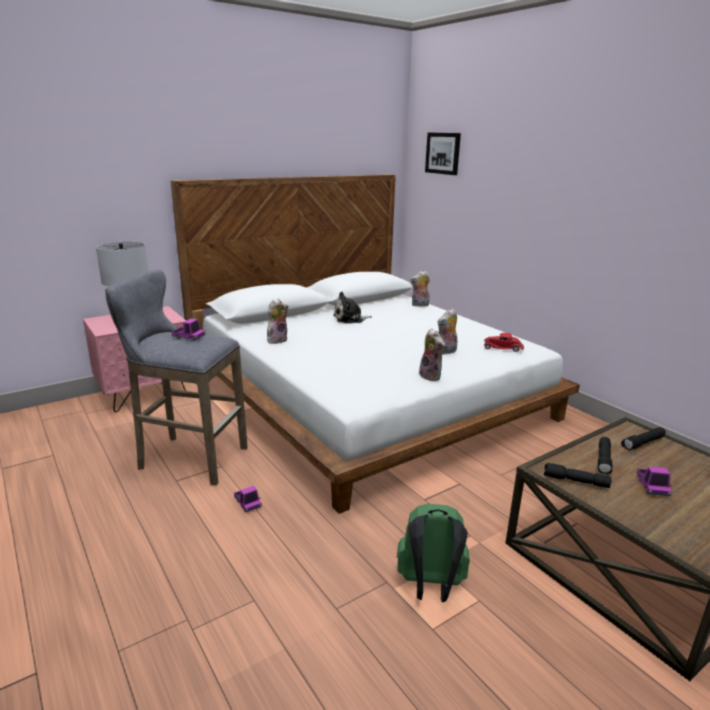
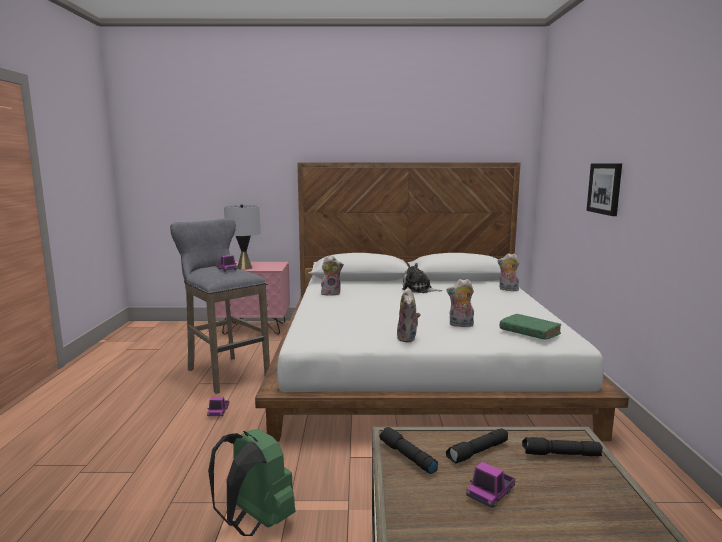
camera: 35 degrees right, 10 degrees down
picture [425,132,461,175] -> picture moved to [586,163,622,216]
red toy car [484,333,524,352] -> green book [500,314,561,340]

